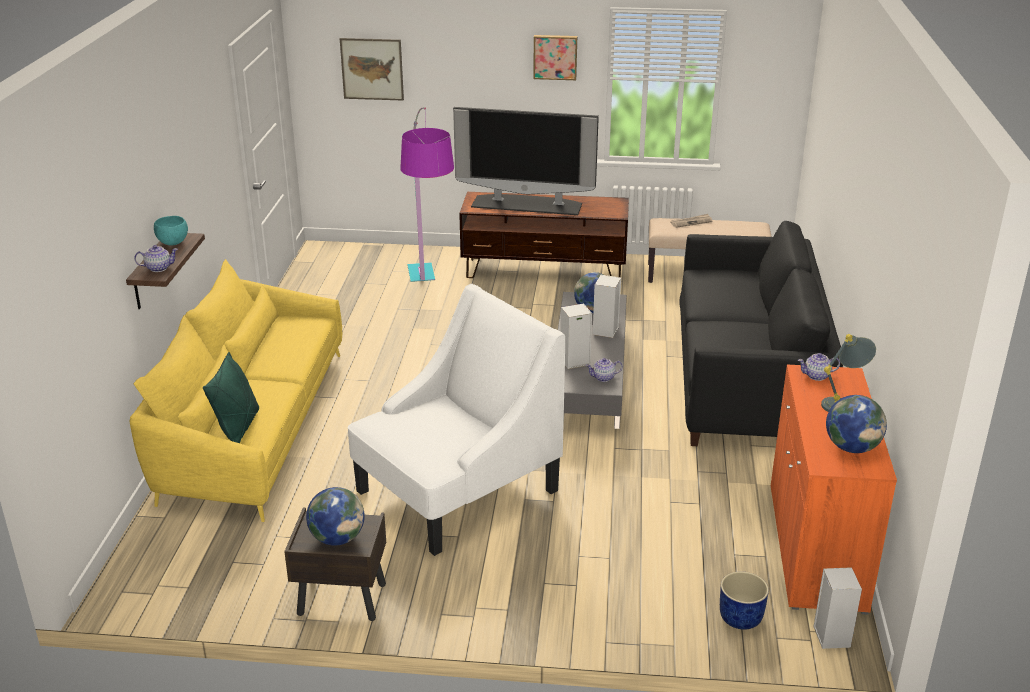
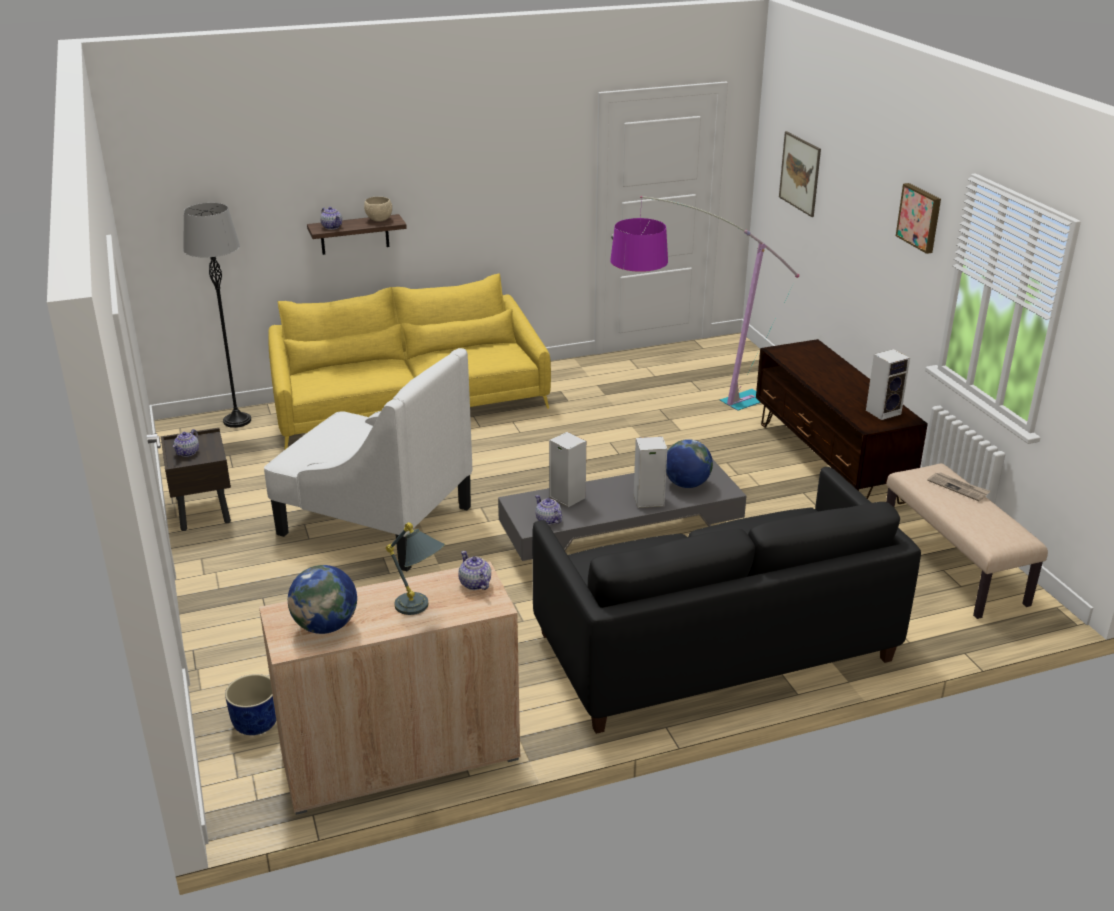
camera: 65 degrees right, 0 degrees up
turquoise bowl [154,216,188,245] -> beige bowl [364,197,392,222]
green pillow [203,352,259,443] -> none
globe [306,487,365,546] -> teapot [173,429,199,457]
television [453,107,599,215] -> none
orange cabinet [771,365,897,615] -> beige cabinet [259,561,520,815]
speaker [813,567,862,649] -> speaker moved to [866,349,910,420]
none -> grey floor lamp [183,203,251,428]

